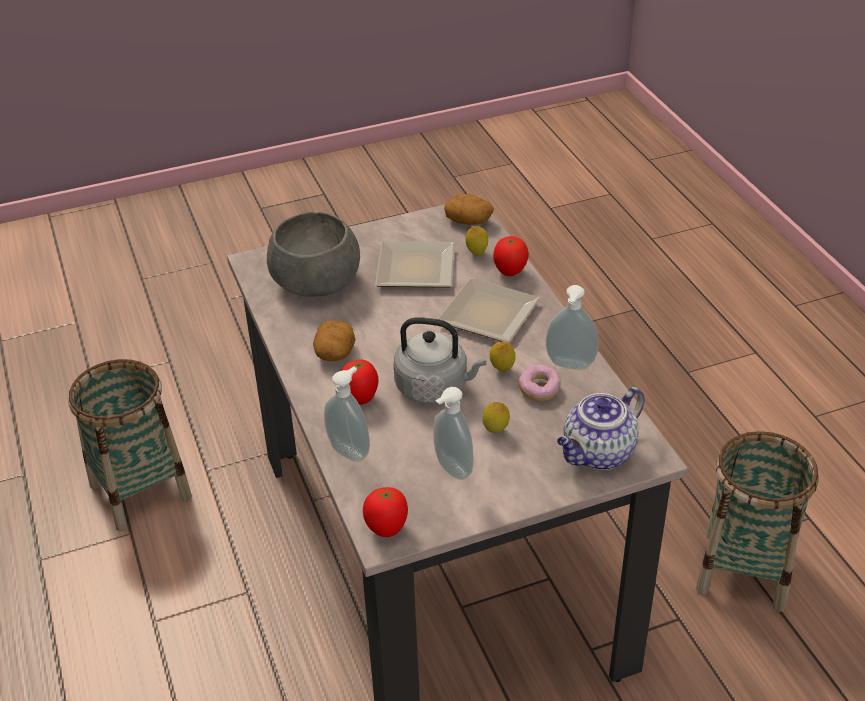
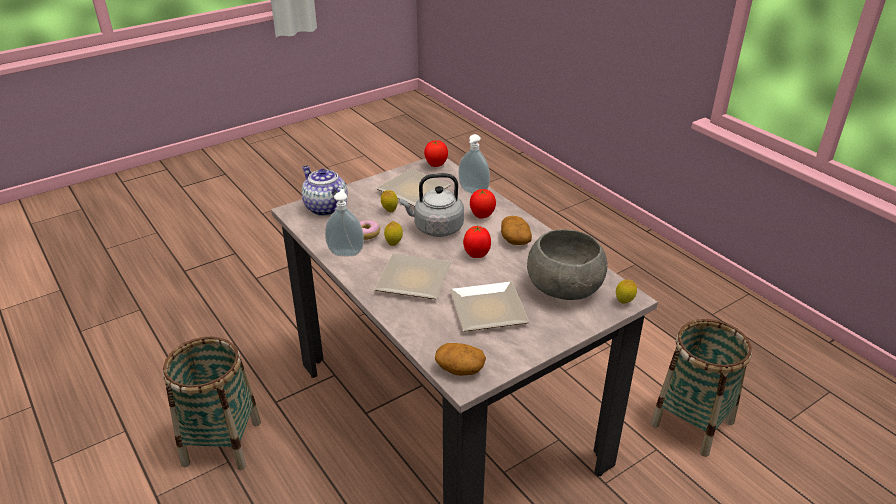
camera: 165 degrees right, 5 degrees down
soap dispenser [433,387,473,480] -> plate [376,168,450,206]
lemon [465,226,488,256] -> lemon moved to [616,280,637,303]
tomato [493,236,529,276] -> tomato moved to [463,226,491,258]
teapot [557,387,645,470] -> teapot turned 75 degrees counterclockwise [302,166,347,216]

